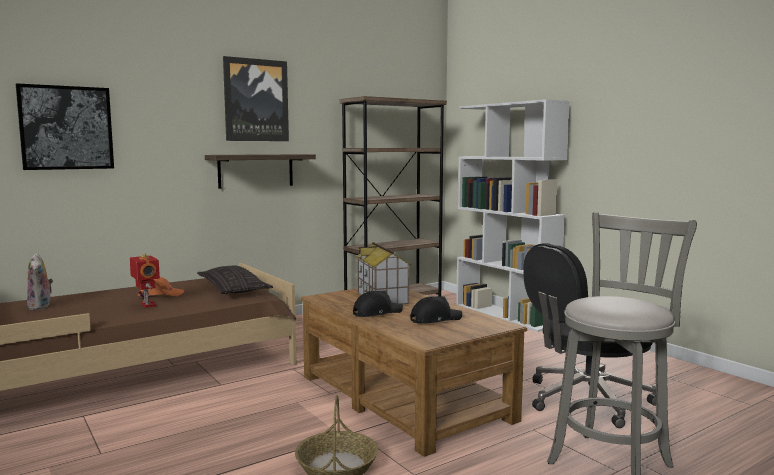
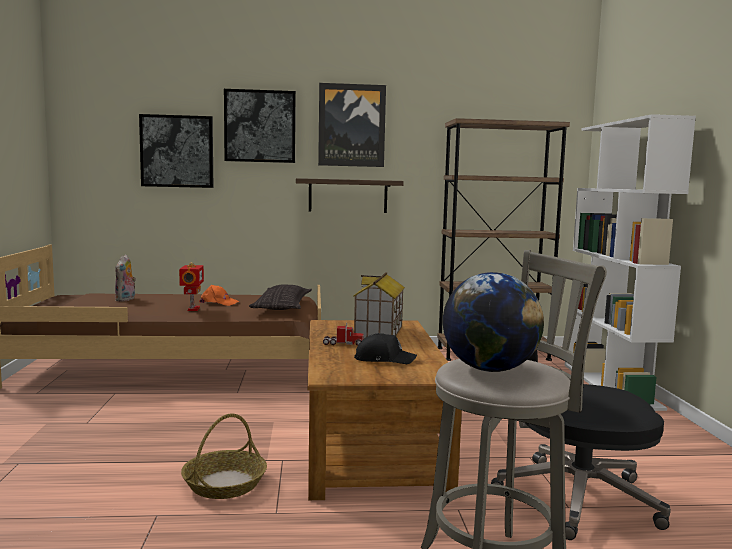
camera: 30 degrees right, 0 degrees up
black cap [353,290,403,317] -> toy truck [323,323,364,346]
none -> picture [224,89,296,163]
none -> globe [443,272,544,372]

